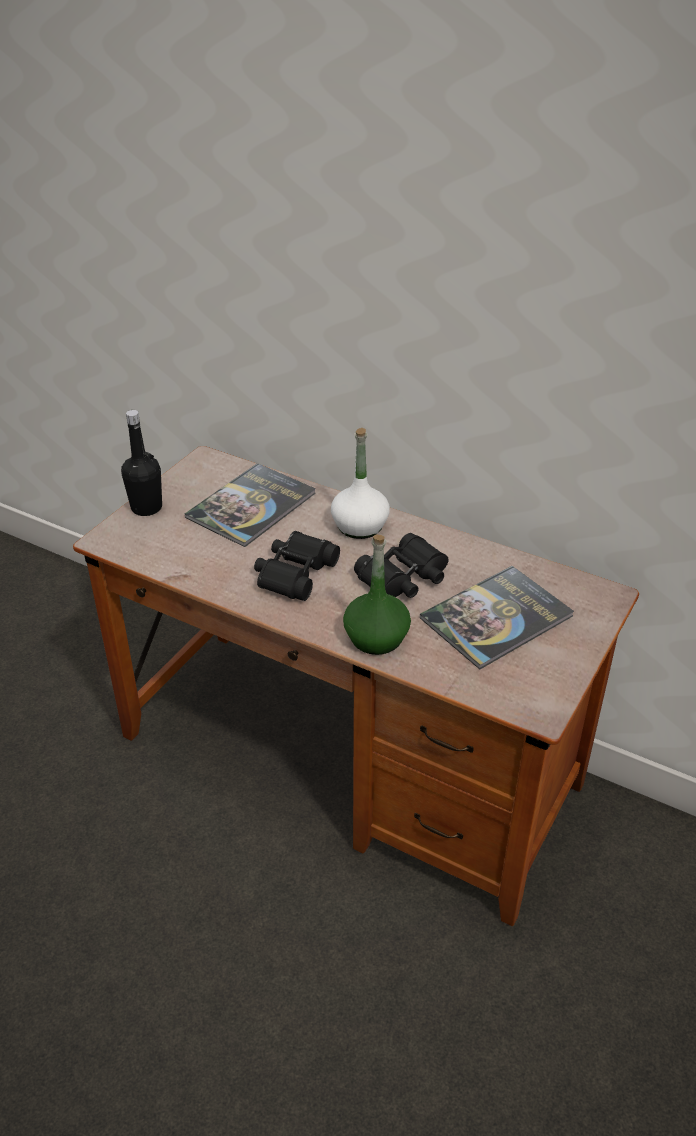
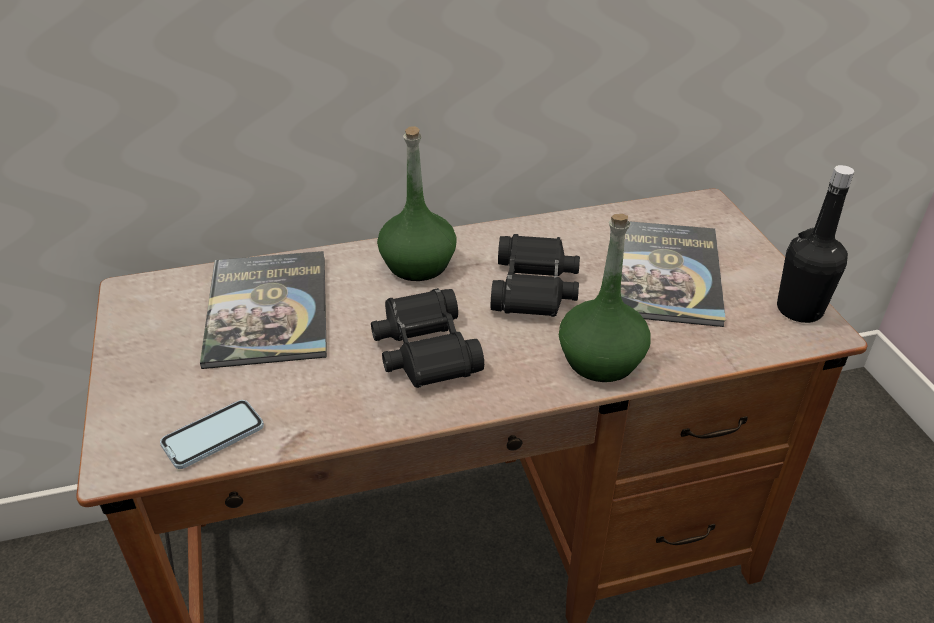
camera: 45 degrees left, 0 degrees up
black bottle [121,410,162,516] -> black bottle moved to [777,165,854,323]
white bottle [331,428,390,539] -> green bottle [377,126,457,281]
none -> phone [160,400,264,469]

